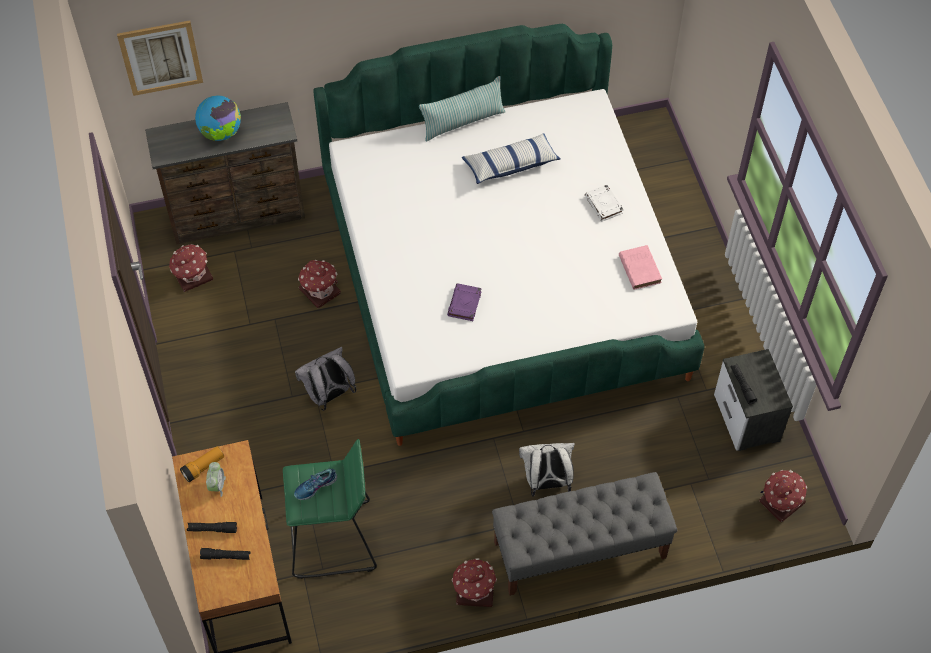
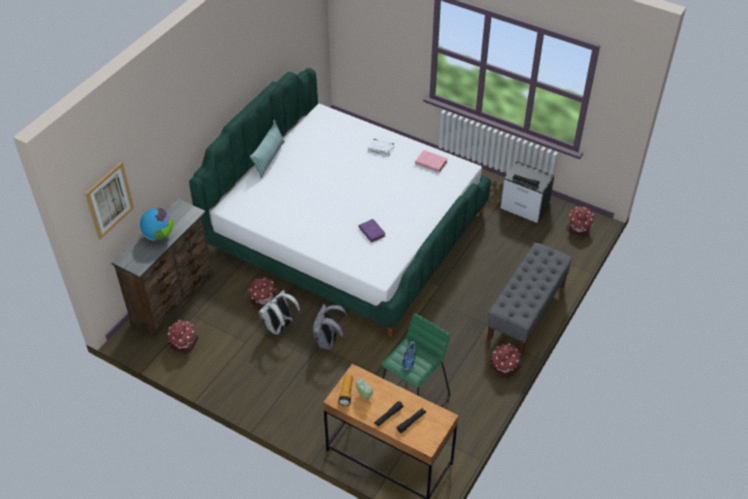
camera: 45 degrees left, 10 degrees down
pillow [462,133,561,184] -> none
white backpack [519,443,575,497] -> white backpack moved to [259,290,301,335]

